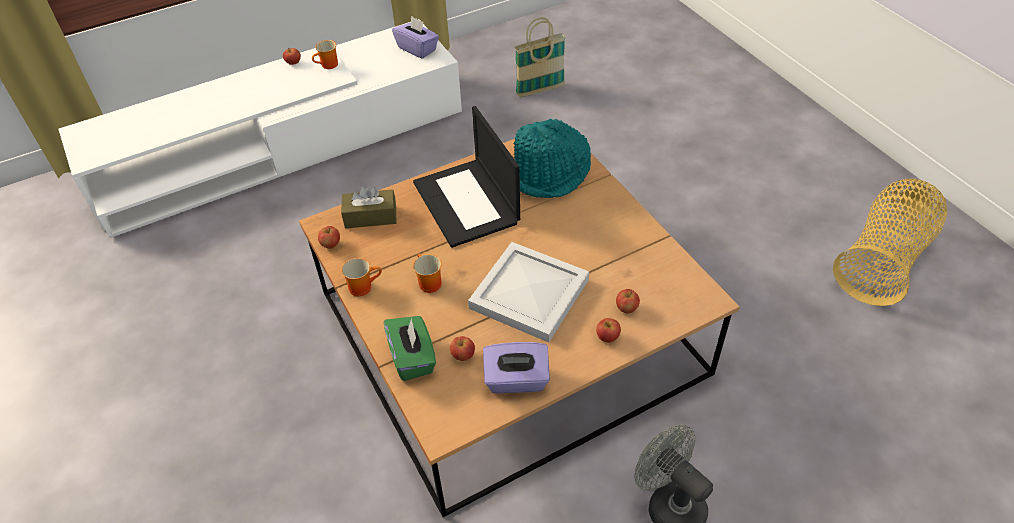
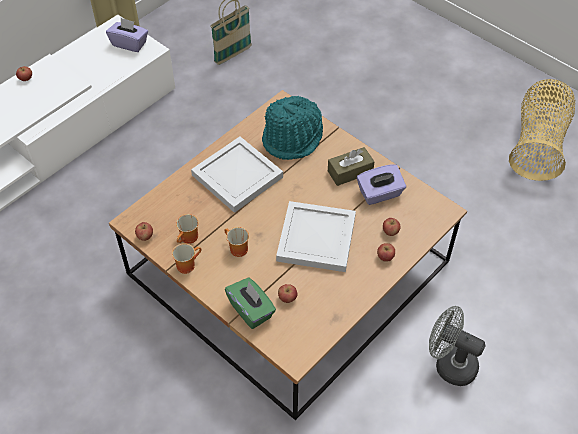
camera: 20 degrees left, 5 degrees up
mug [312,40,338,69] -> mug moved to [176,214,198,244]
brown tissue box [341,186,396,229] -> brown tissue box moved to [328,147,374,186]
laptop [413,106,520,248] -> white tray [191,137,283,213]
purple tissue box [483,342,550,393] -> purple tissue box moved to [357,164,406,205]

